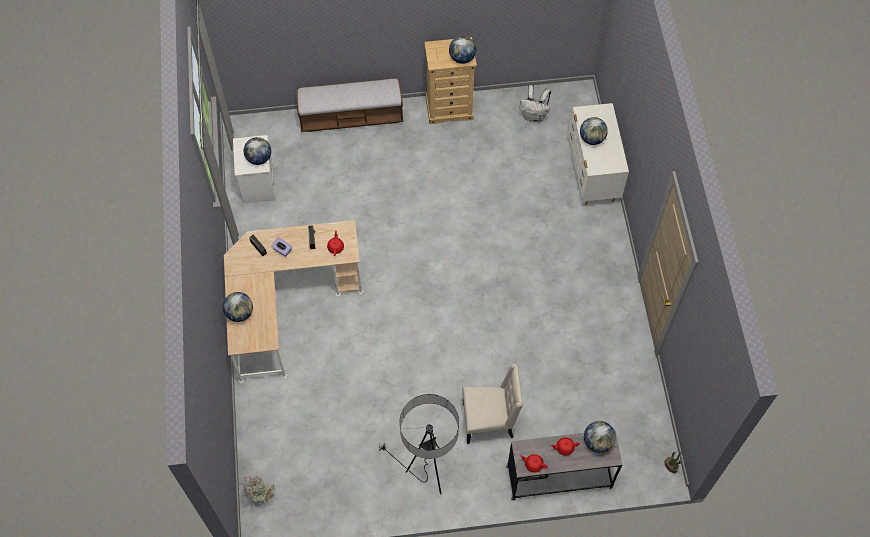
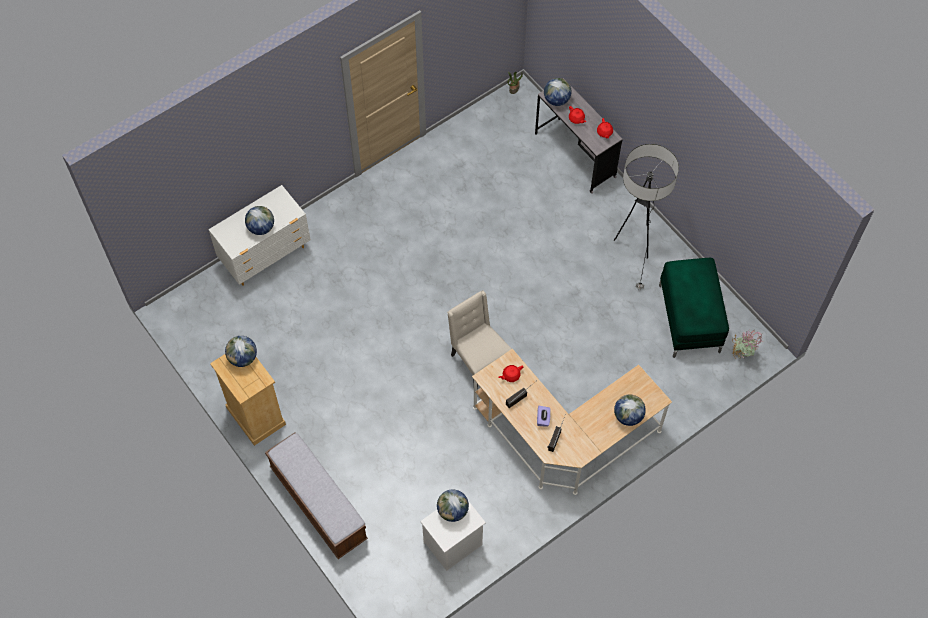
camera: 120 degrees left, 0 degrees up
beige chair [462,364,523,444] -> beige chair moved to [447,290,512,389]
white backpack [519,85,551,123] -> none
none -> green ottoman [659,258,729,358]

